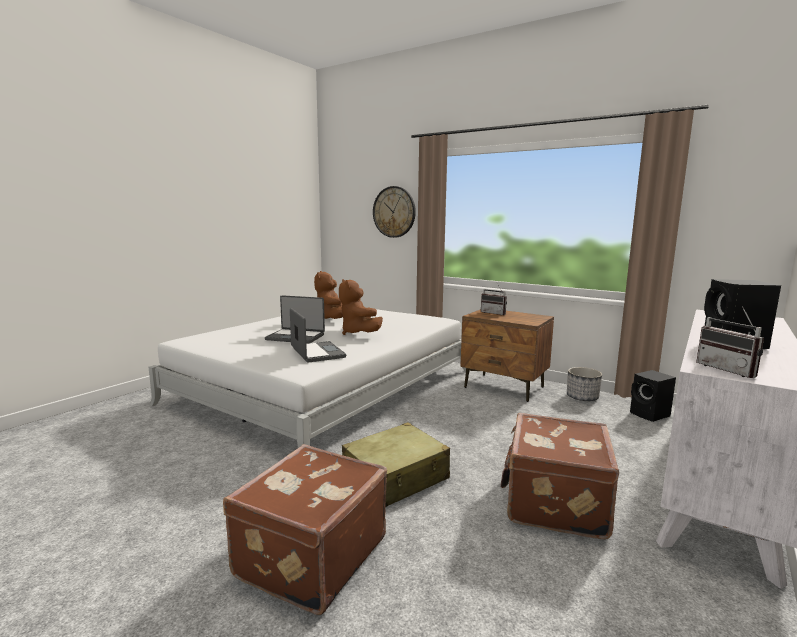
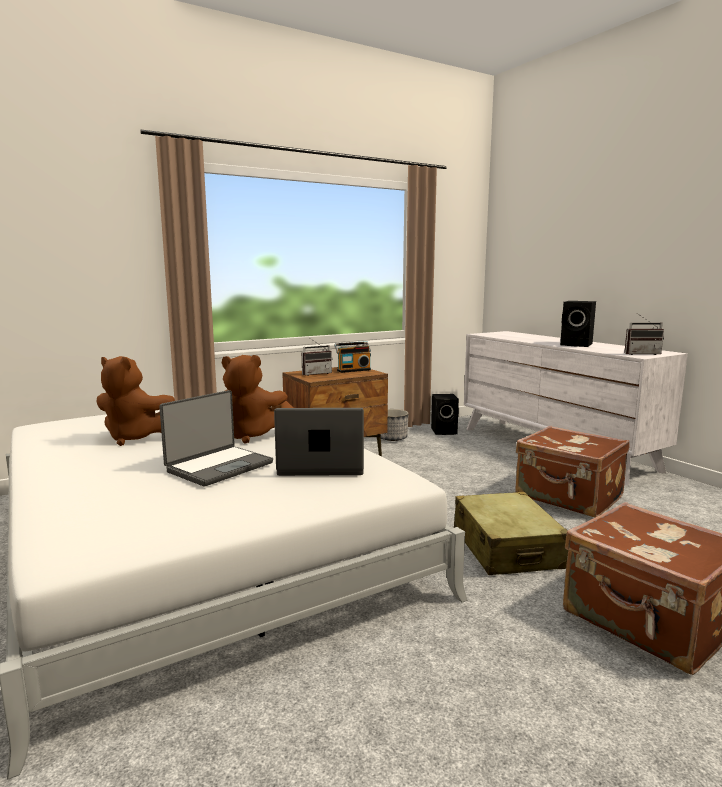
camera: 65 degrees left, 0 degrees up
wall clock [373,186,416,238] -> none
none -> radio [334,341,371,373]

